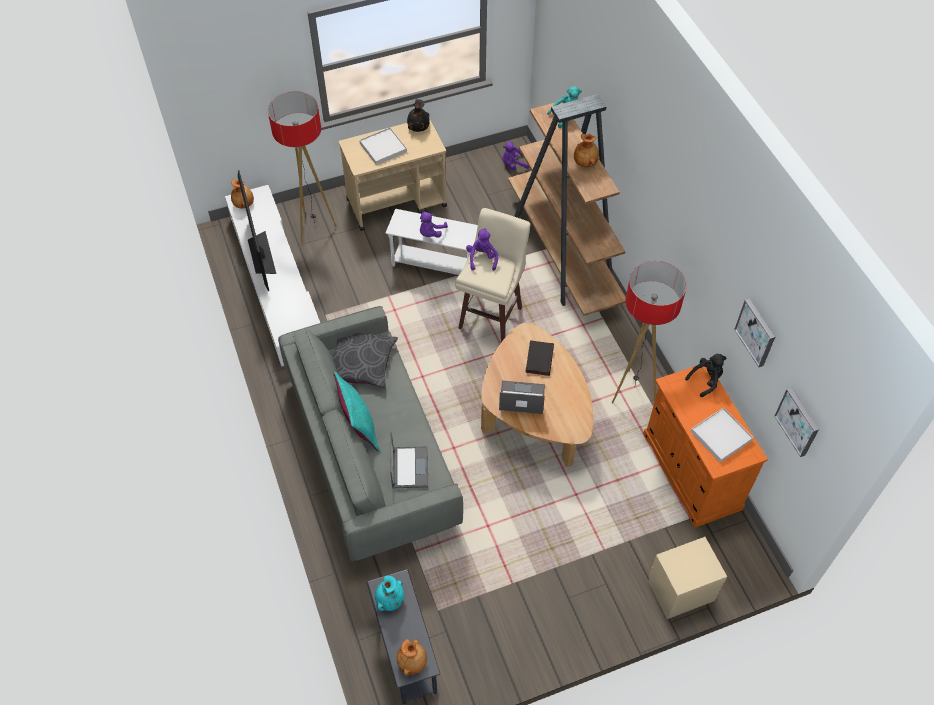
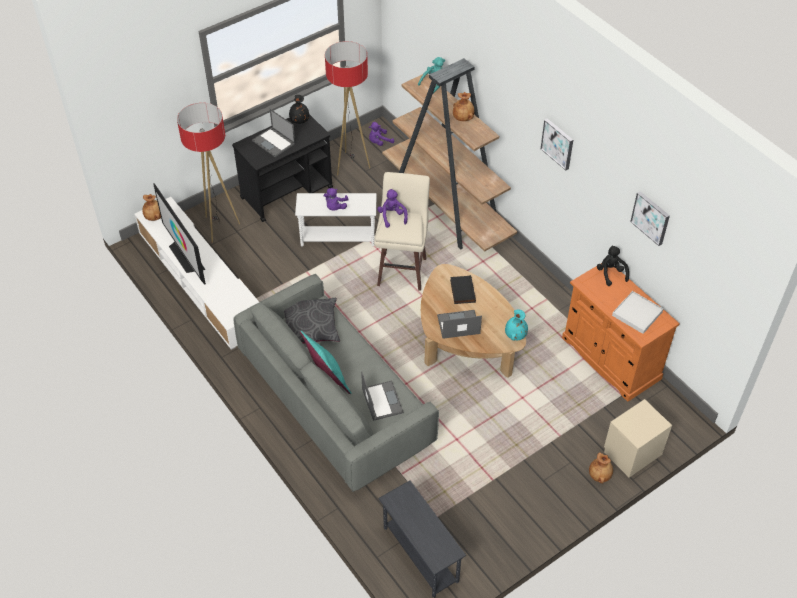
camera: 15 degrees left, 5 degrees down
beige cart [339,118,447,231] -> black cart [232,114,333,222]
white tray [359,127,407,165] -> laptop [252,109,295,157]
turquoise vase [375,576,404,611] -> turquoise vase moved to [505,309,528,340]
brown vase [397,639,427,676] -> brown vase moved to [589,452,613,483]
floor lamp [612,261,687,404] -> floor lamp moved to [325,41,370,176]
black plush toy [685,354,727,397] -> black plush toy turned 60 degrees counterclockwise [597,245,629,286]
picture [774,388,819,457] -> picture moved to [541,118,573,170]

